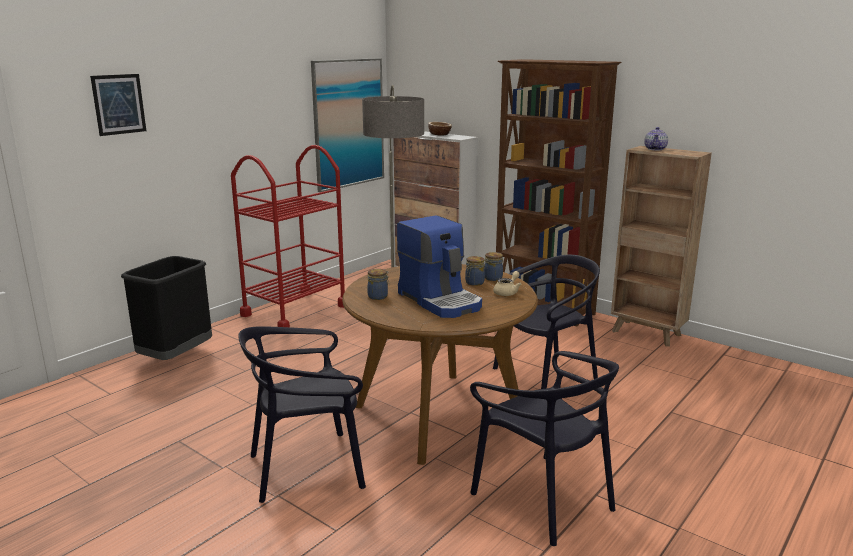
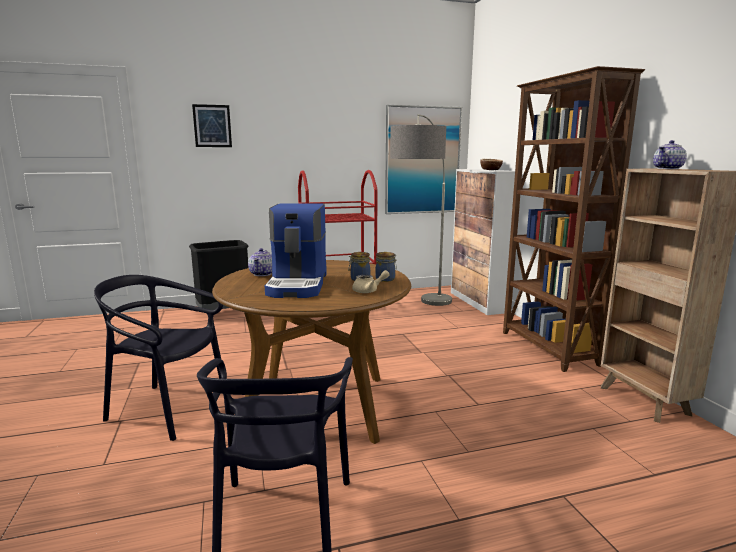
camera: 35 degrees right, 5 degrees down
jar [367,269,389,300] -> teapot [248,248,272,276]
black chair [493,255,600,389] -> none

